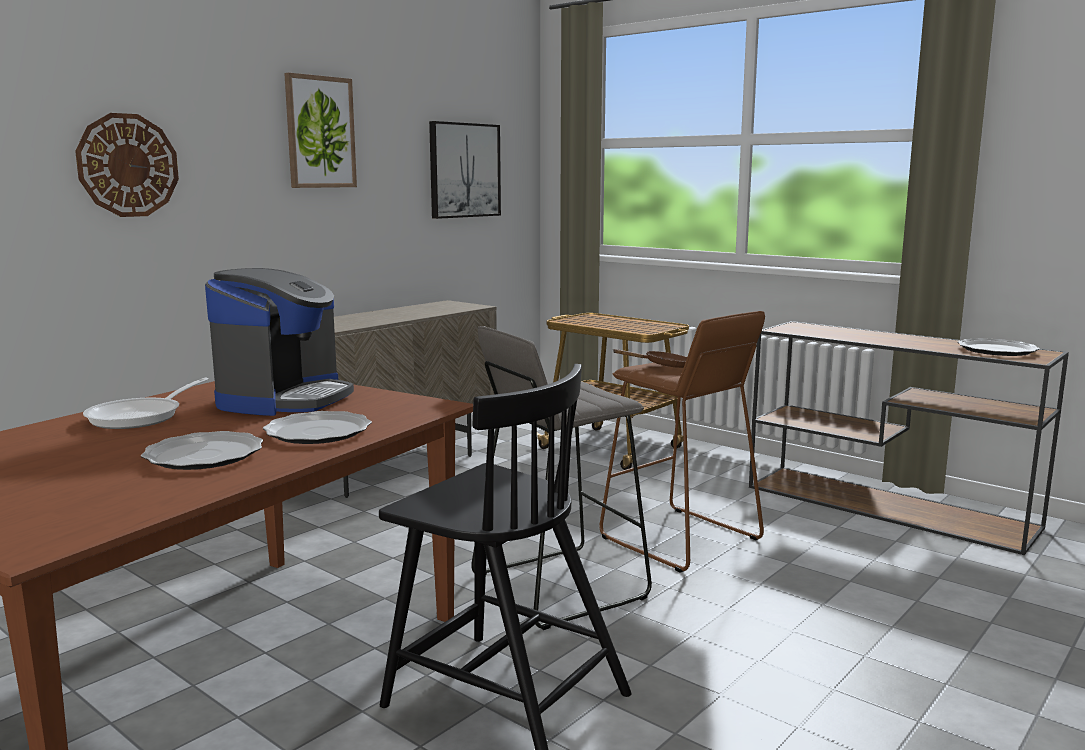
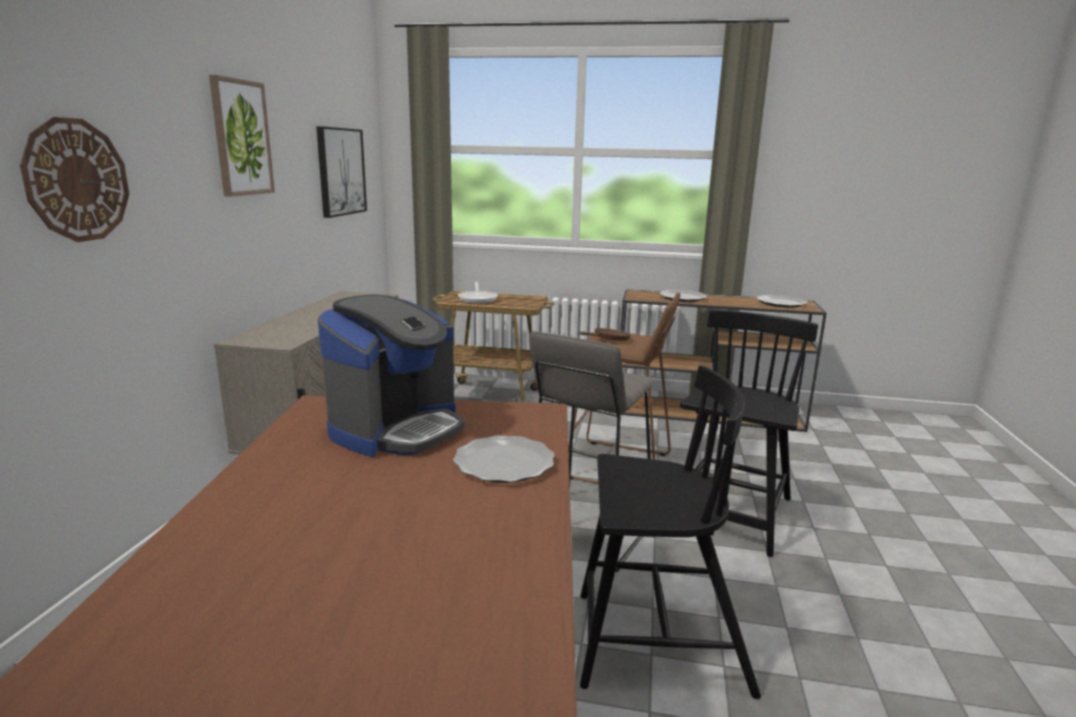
camera: 30 degrees left, 5 degrees up
frying pan [83,378,209,429] -> frying pan moved to [458,282,498,304]
plate [141,431,263,470] -> plate moved to [659,290,707,302]
coffee machine [205,268,354,416] -> coffee machine turned 45 degrees clockwise [318,295,465,457]
none -> black chair [680,310,818,557]

